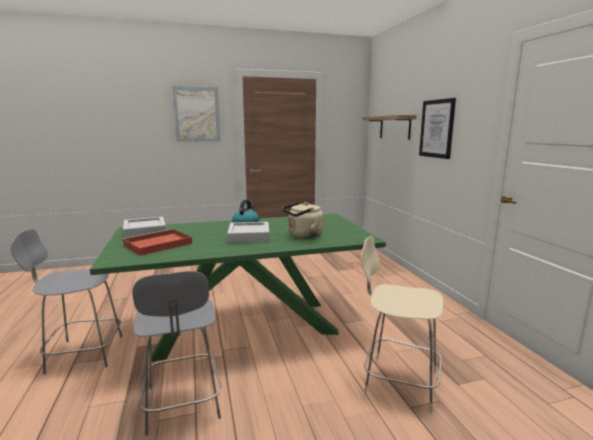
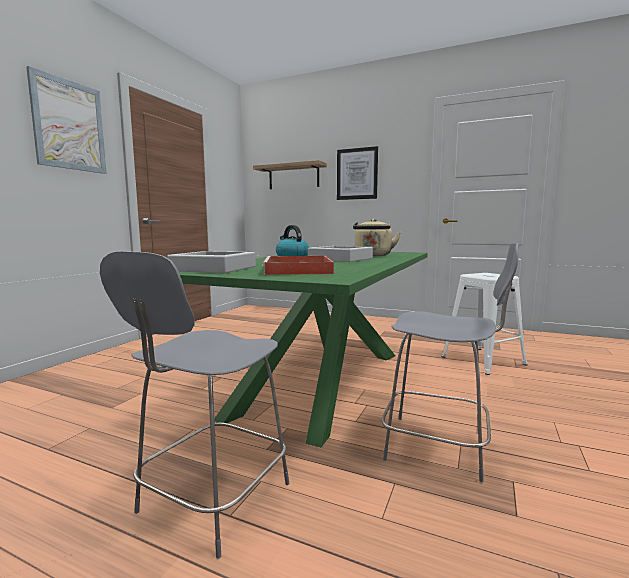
camera: 50 degrees left, 5 degrees down
beige chair [361,236,444,412] -> white stool [442,273,528,375]

